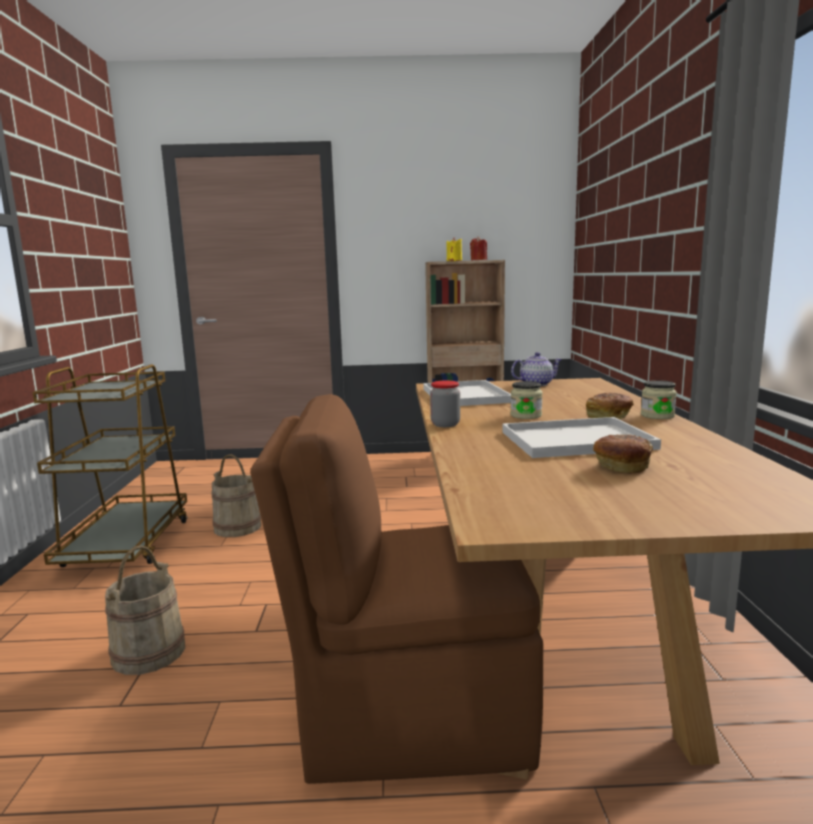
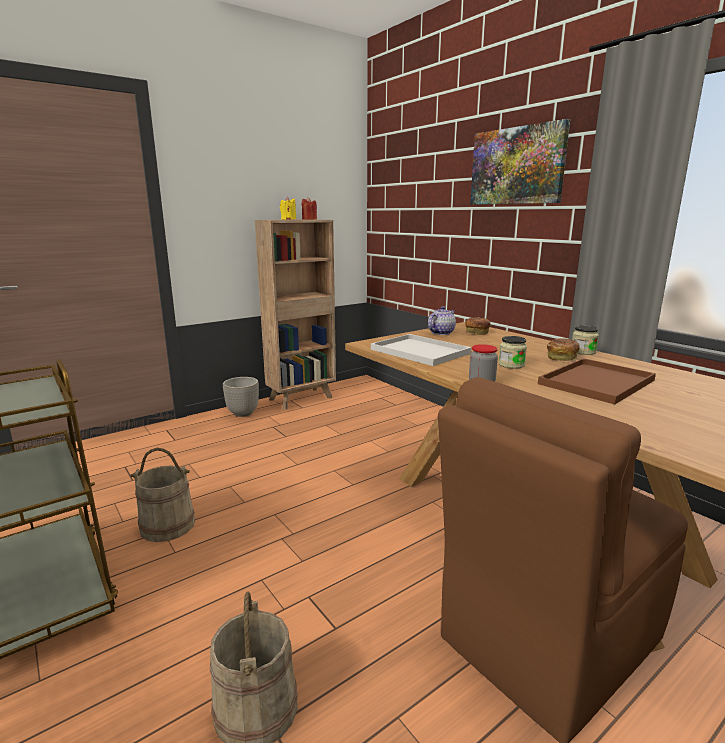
camera: 35 degrees left, 5 degrees up
white tray [502,417,661,458] -> brown tray [538,358,656,404]
bread [593,435,653,474] -> bread moved to [465,317,491,335]
none -> planter [223,377,259,417]
none -> picture [470,119,570,204]

